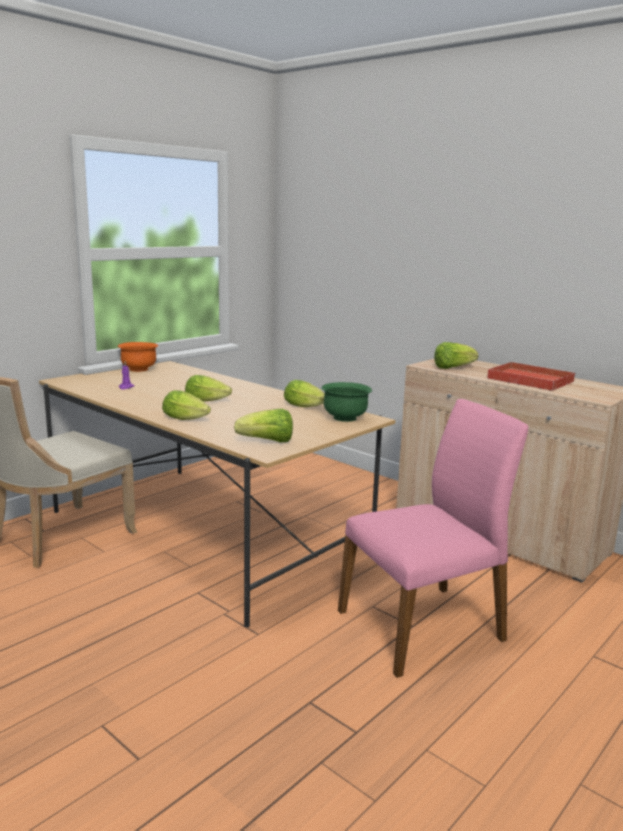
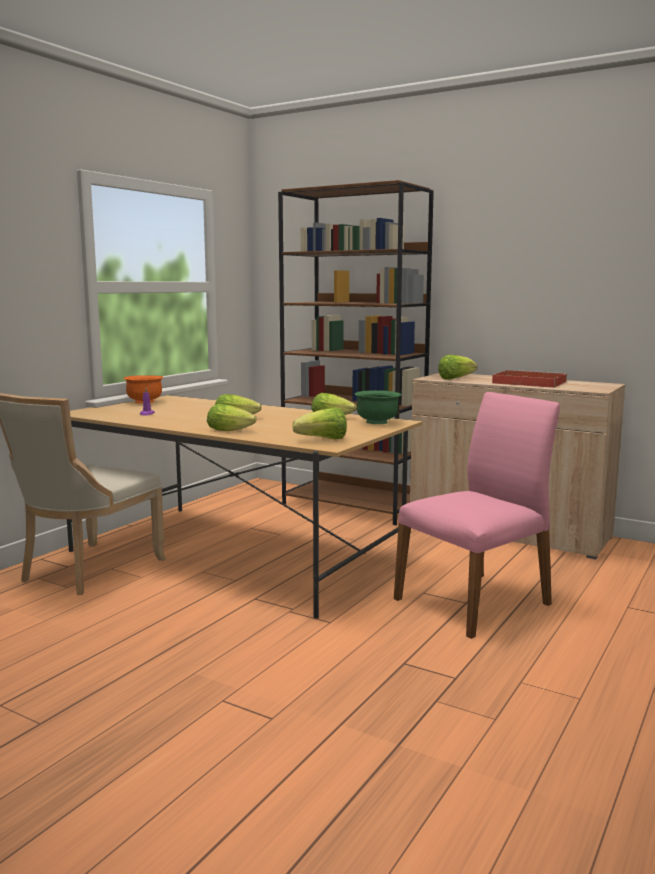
camera: 10 degrees left, 5 degrees down
none -> brown bookcase [278,180,434,525]

